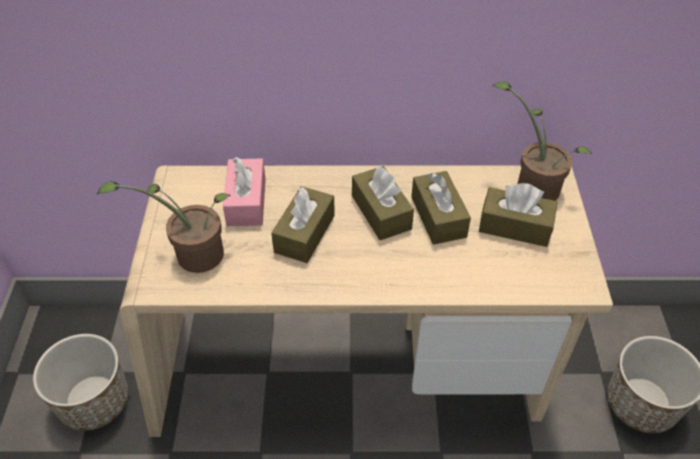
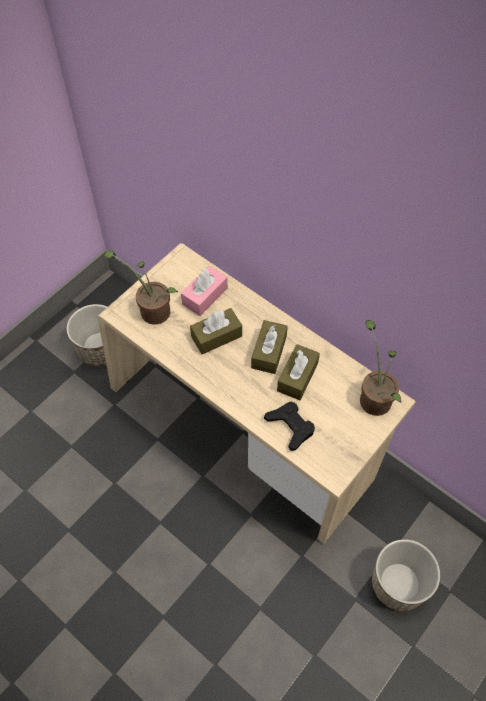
camera: 40 degrees right, 10 degrees up
brown tissue box [479,183,558,247] -> none
none -> black game controller [264,402,315,451]

